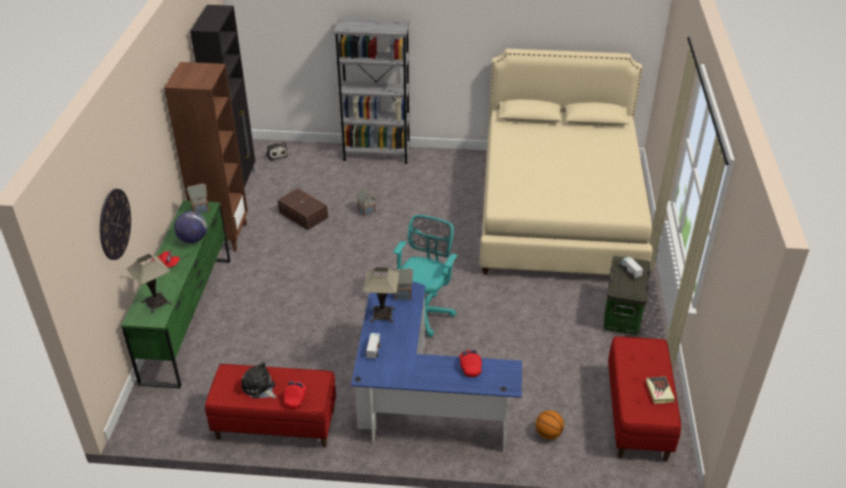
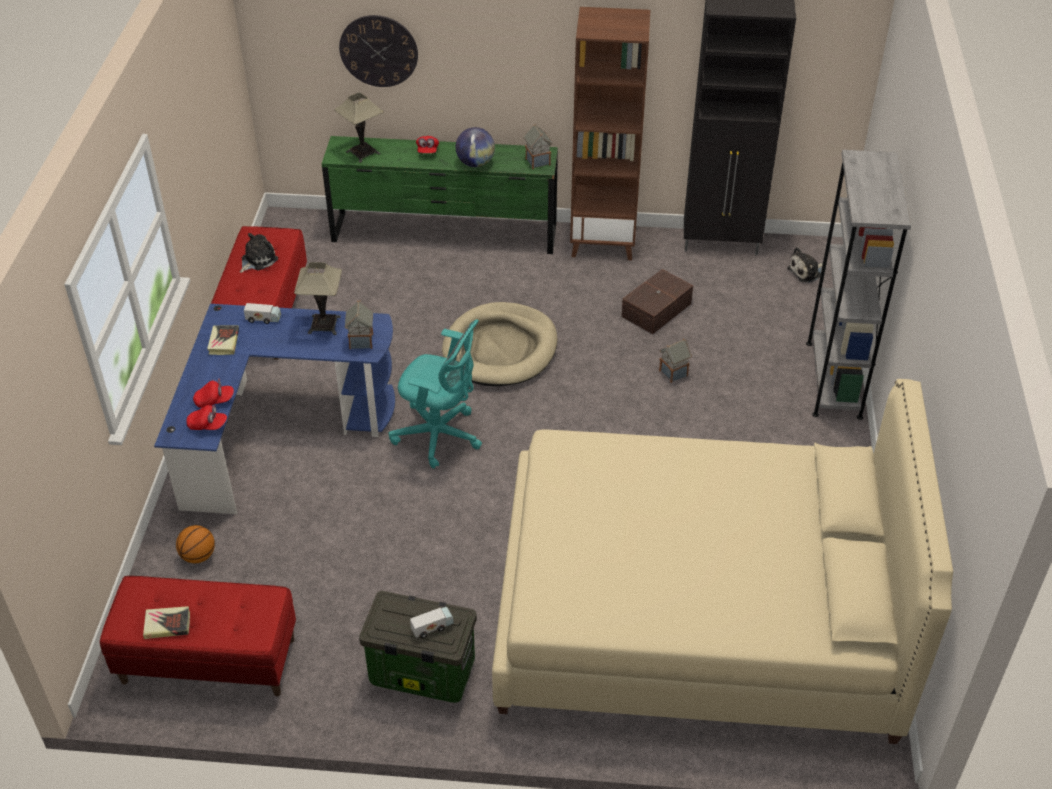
camera: 90 degrees right, 5 degrees up
red cap [283,381,306,409] -> red cap moved to [186,405,227,430]
none -> book [207,325,239,355]
none -> beige dog bed [442,302,557,386]

